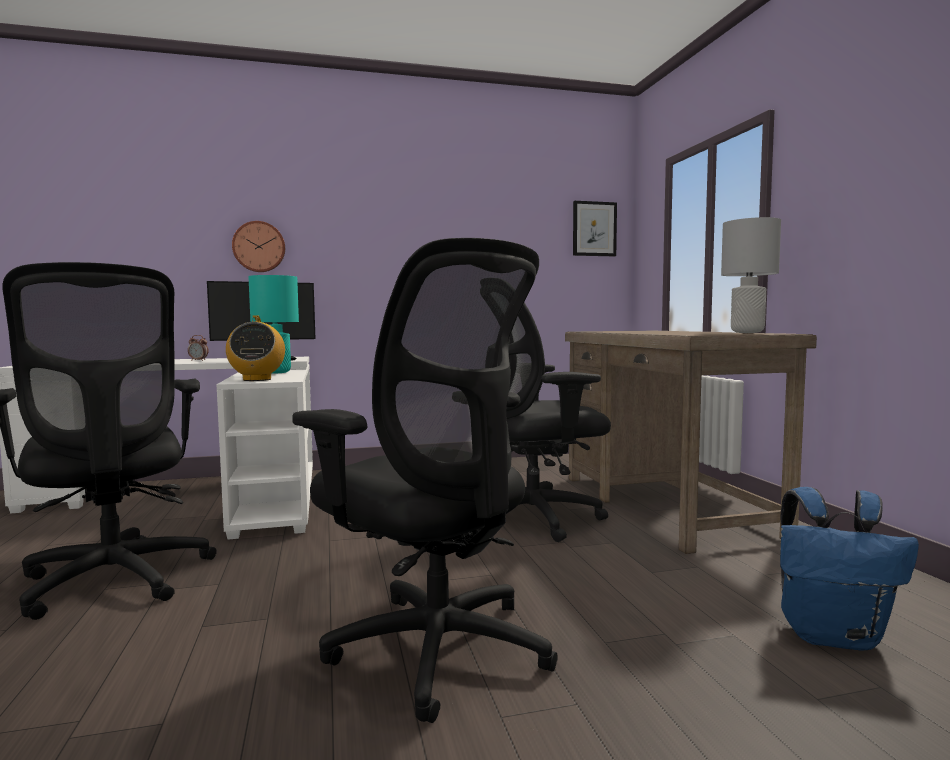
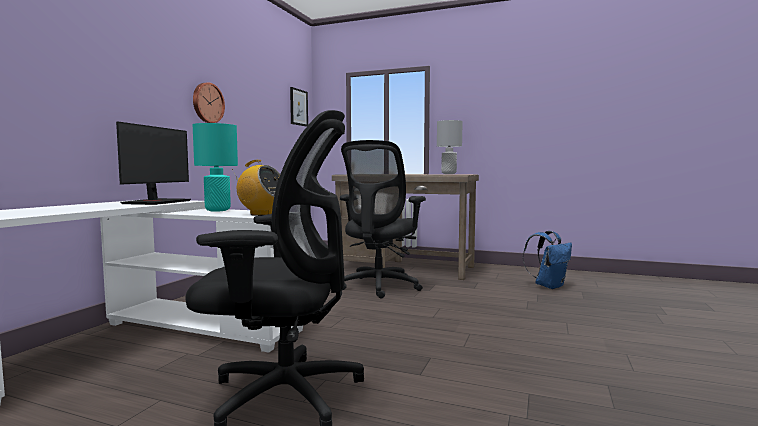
camera: 55 degrees left, 0 degrees up
alarm clock [188,335,209,361] -> none
wall clock [232,221,285,272] -> wall clock moved to [193,82,225,123]
black office chair [292,238,558,723] -> none

